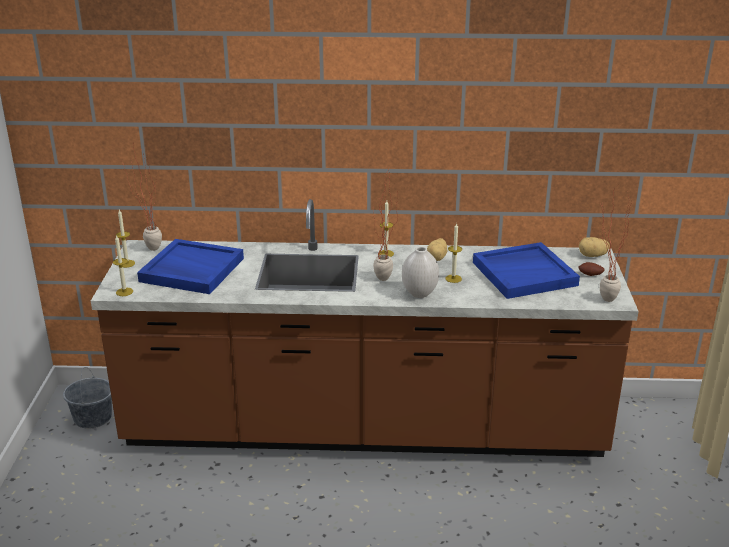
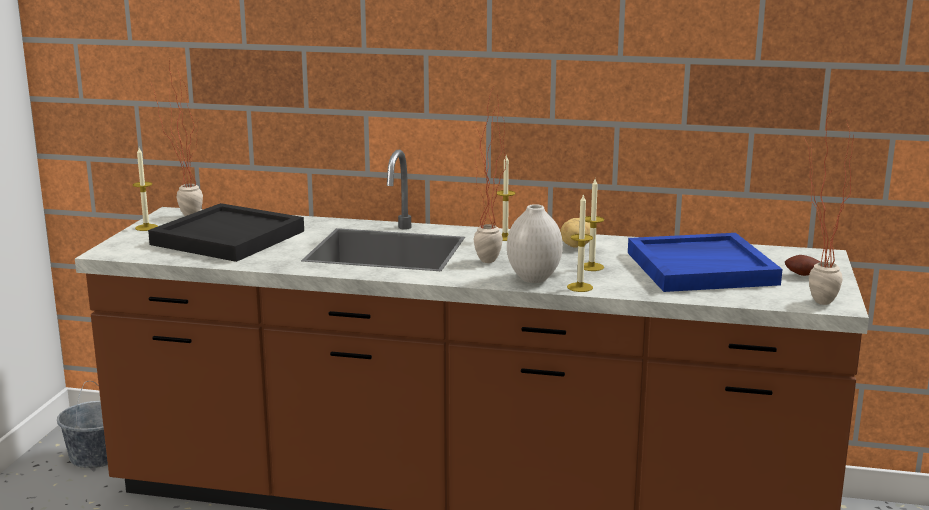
camera: 10 degrees right, 10 degrees down
candle [113,235,133,296] -> candle moved to [567,194,593,292]
blue tray [137,239,244,294] -> black tray [148,203,304,262]
potato [579,237,610,257] -> none

